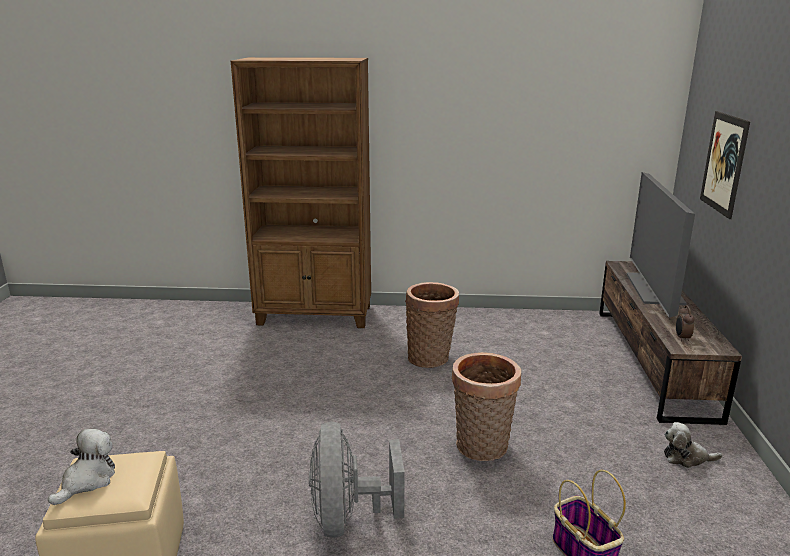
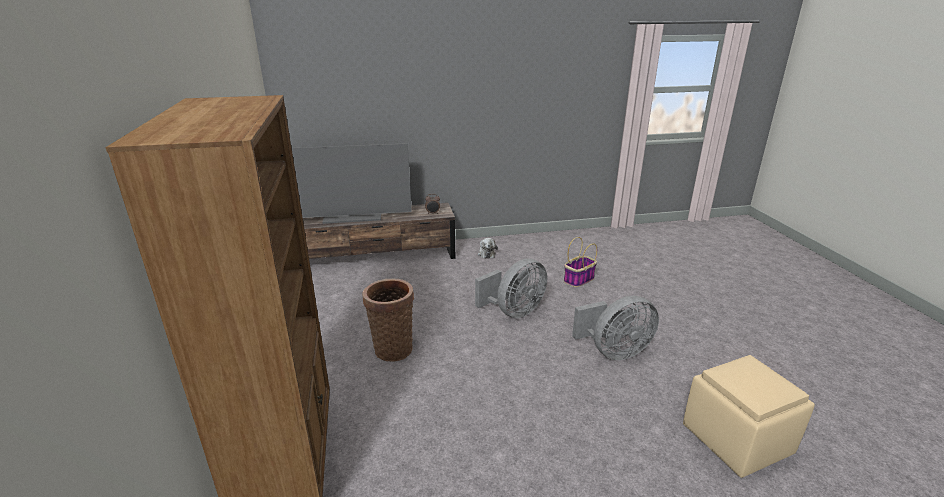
camera: 105 degrees left, 5 degrees up
plush toy [48,429,115,505] -> none
basket [452,352,521,461] -> grey fan [475,259,547,318]
picture [700,111,750,219] -> none

